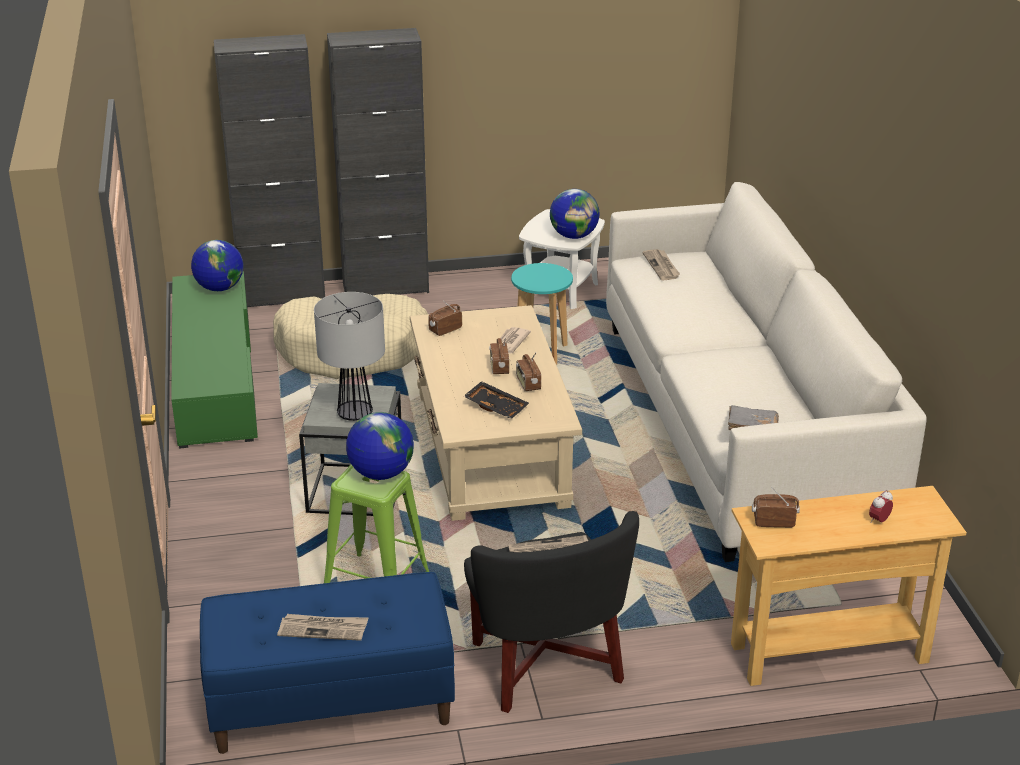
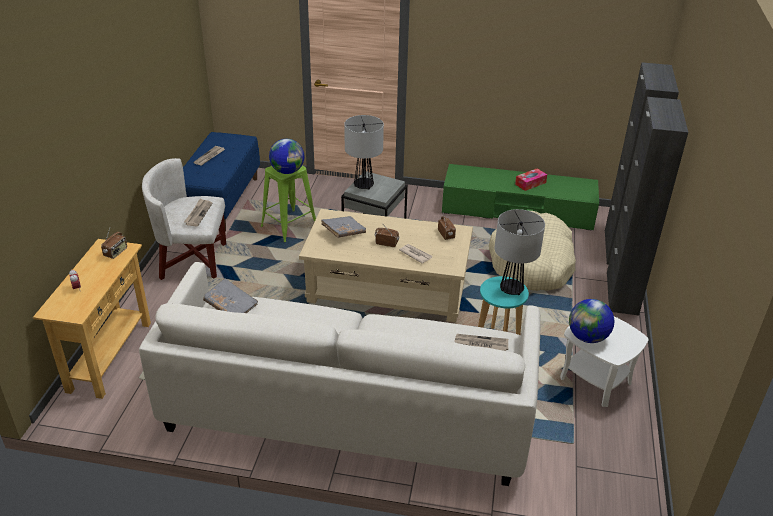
camera: 110 degrees right, 5 degrees up
globe [191,240,243,291] -> none
black tray [463,381,529,419] -> grey book [321,216,366,238]
black armchair [464,511,639,713] -> white armchair [142,158,226,280]
radio [516,353,541,391] -> none
none -> table lamp [494,209,545,295]
none -> tissue box [515,168,547,191]

